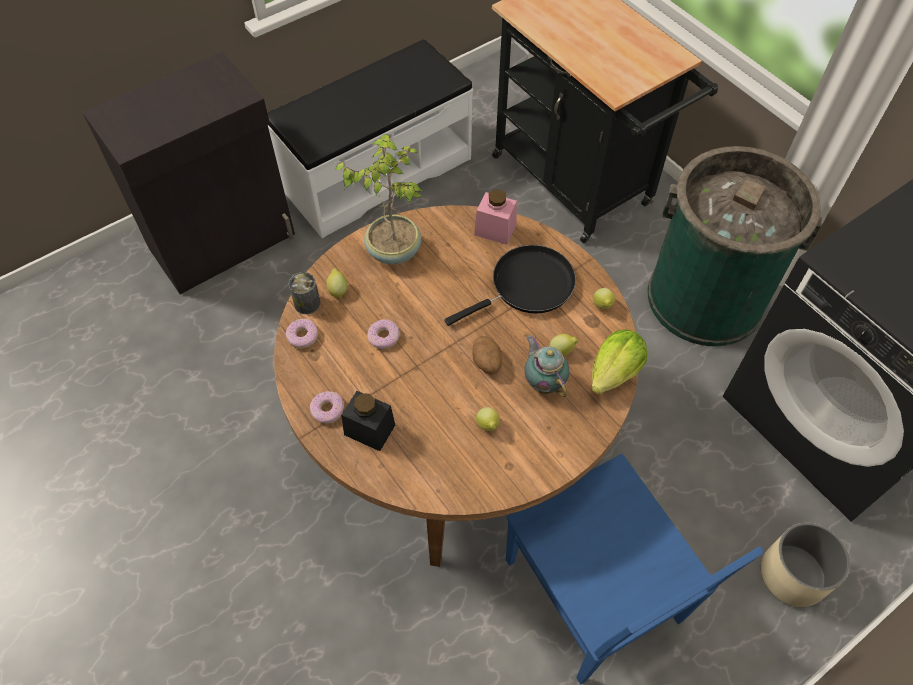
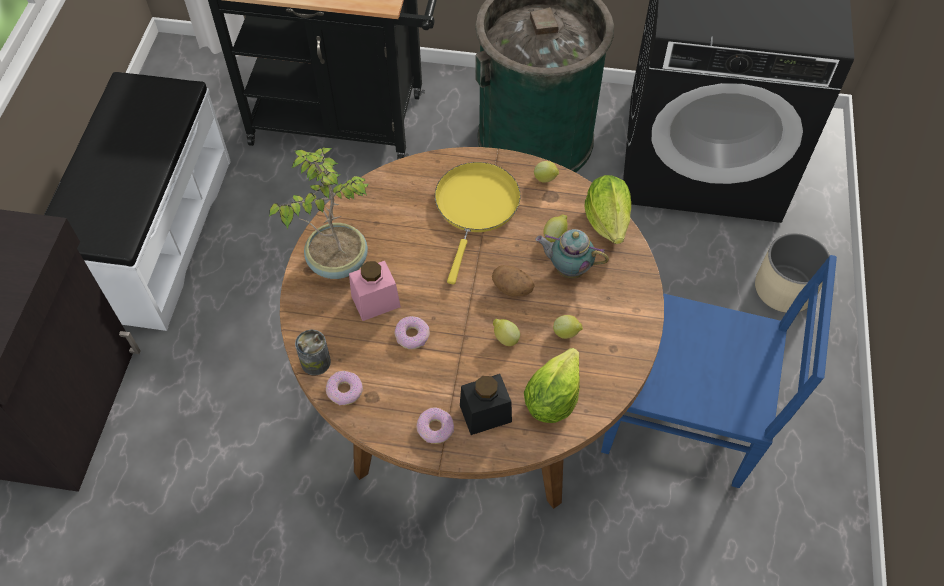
camera: 45 degrees left, 0 degrees up
lemon [326,268,348,298] -> lemon moved to [493,319,520,346]
black frying pan [444,245,576,326] -> yellow frying pan [435,162,521,285]
pink jar [474,190,517,245] -> pink jar moved to [349,261,401,321]
none -> lettuce [524,348,580,423]

